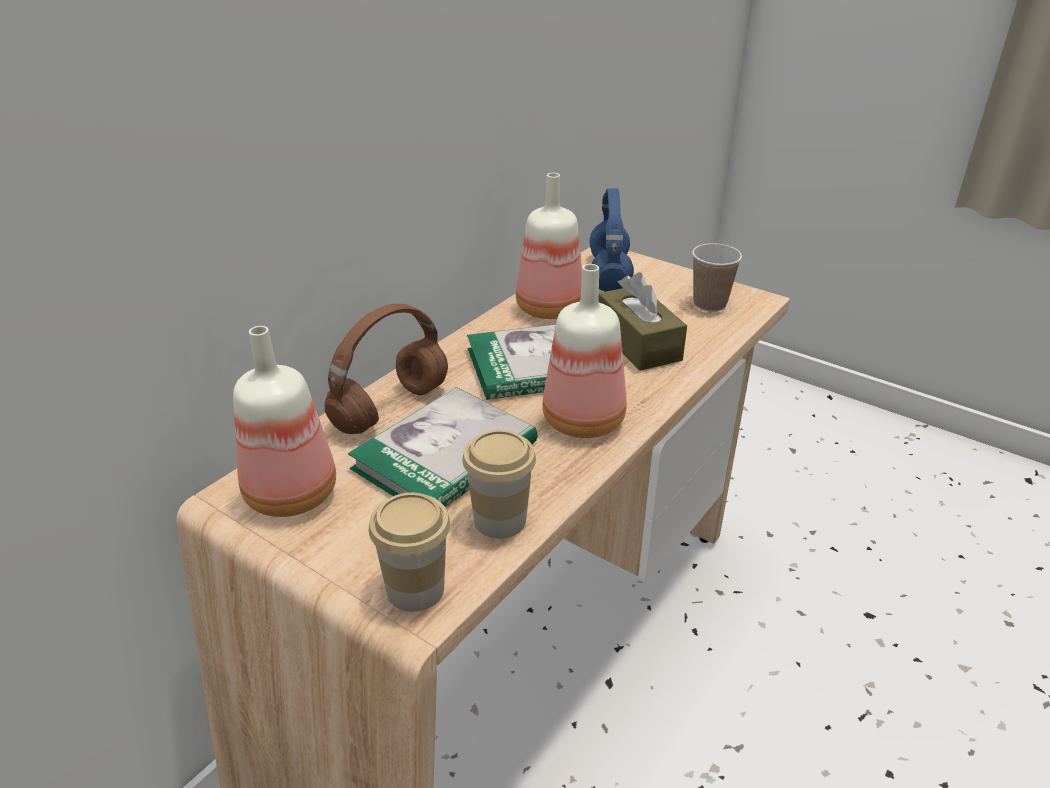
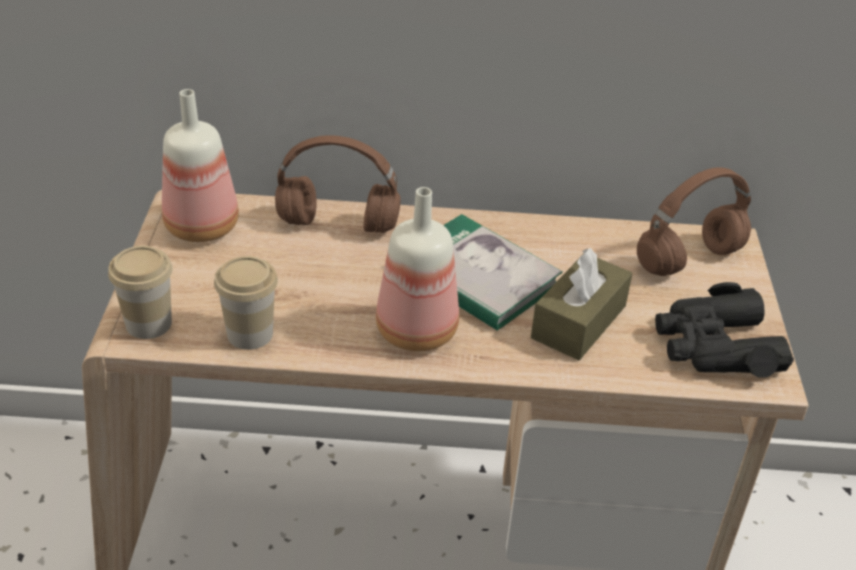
camera: 55 degrees right, 5 degrees up
book [348,387,538,507] -> none
bottle [516,173,582,319] -> none
blue headphones [590,188,634,292] -> brown headphones [637,167,751,276]
cup [692,243,742,312] -> black binoculars [655,282,794,378]

